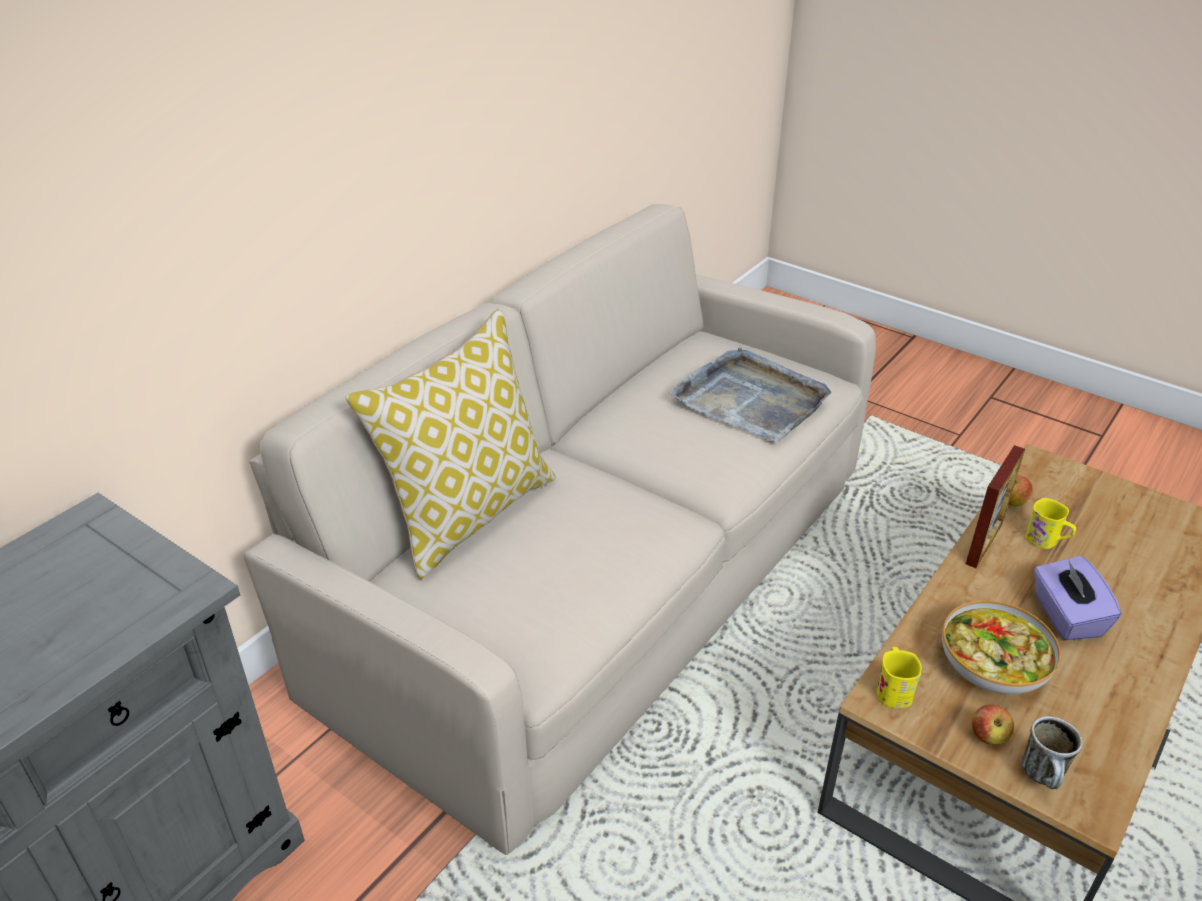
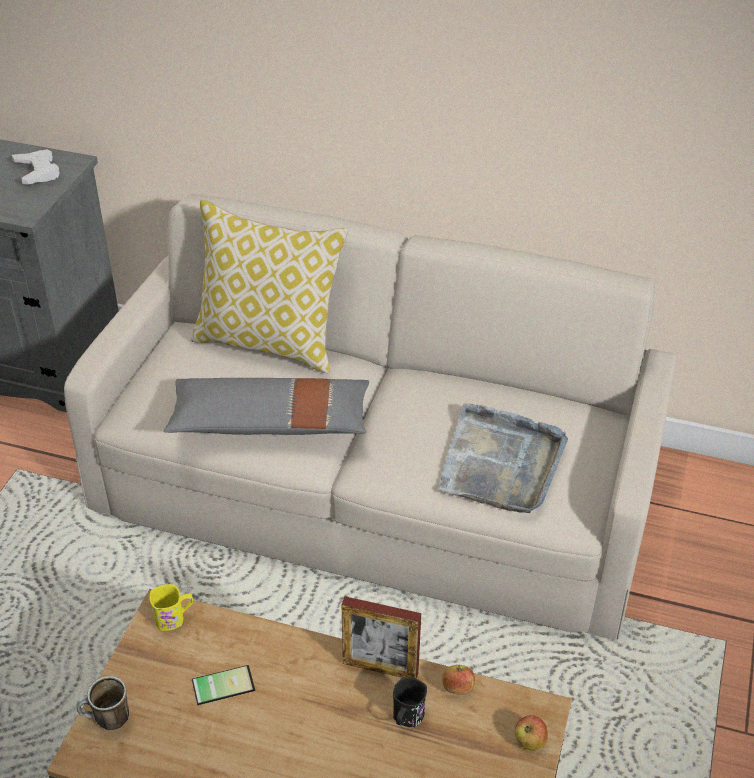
camera: 70 degrees right, 5 degrees up
bowl [942,600,1061,694] -> phone [192,663,255,705]
apple [972,705,1014,745] -> apple moved to [515,715,548,750]
yellow mug [1025,498,1076,549] -> black mug [393,677,427,727]
purple tissue box [1034,556,1121,640] -> none
none -> white game controller [12,149,60,185]
none -> grey pillow [164,378,369,435]

